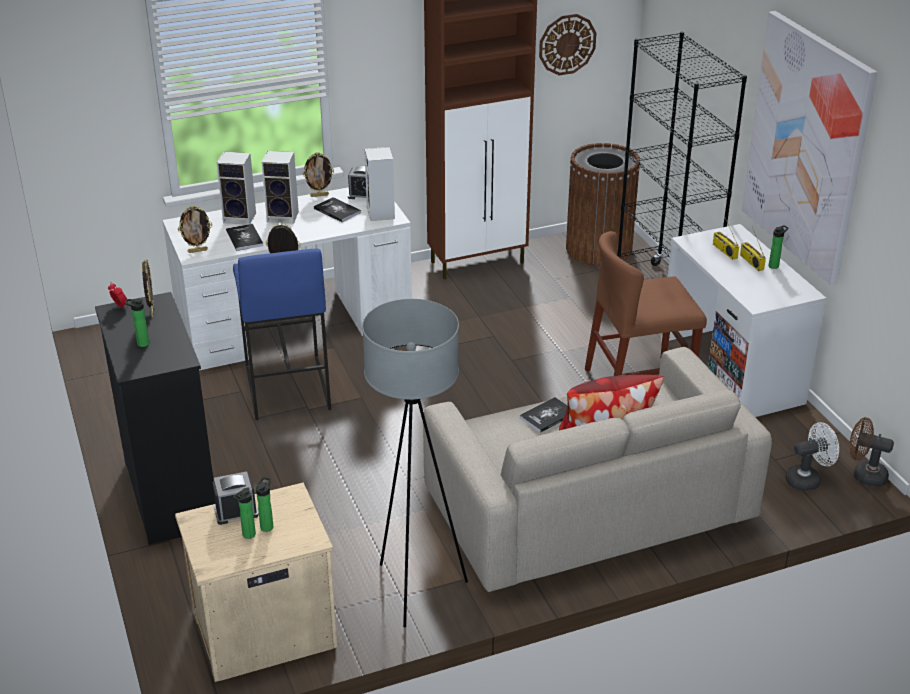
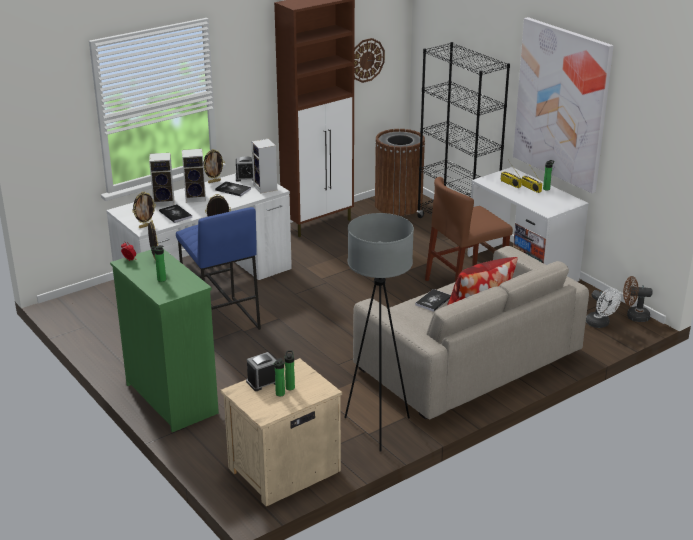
camera: 15 degrees left, 5 degrees down
black dresser [95,292,215,545] -> green dresser [110,249,219,432]
white fan [785,422,839,491] -> white fan turned 90 degrees clockwise [586,288,621,328]

